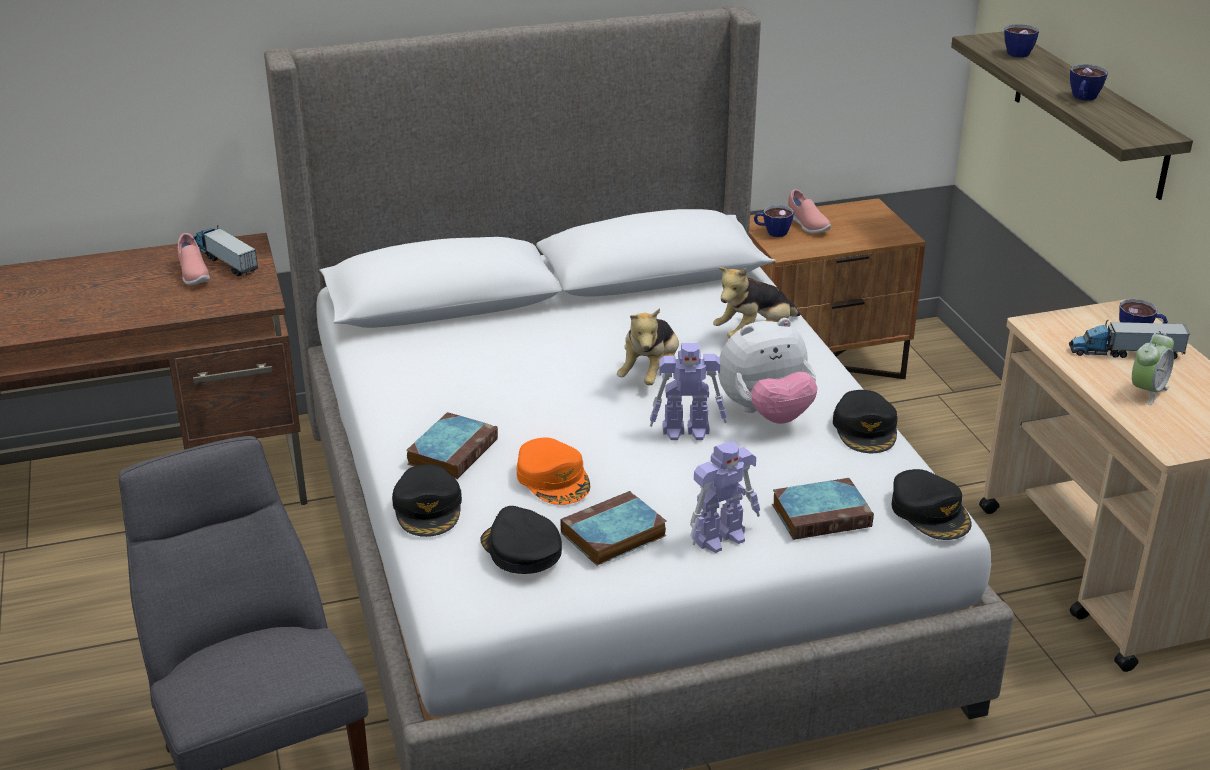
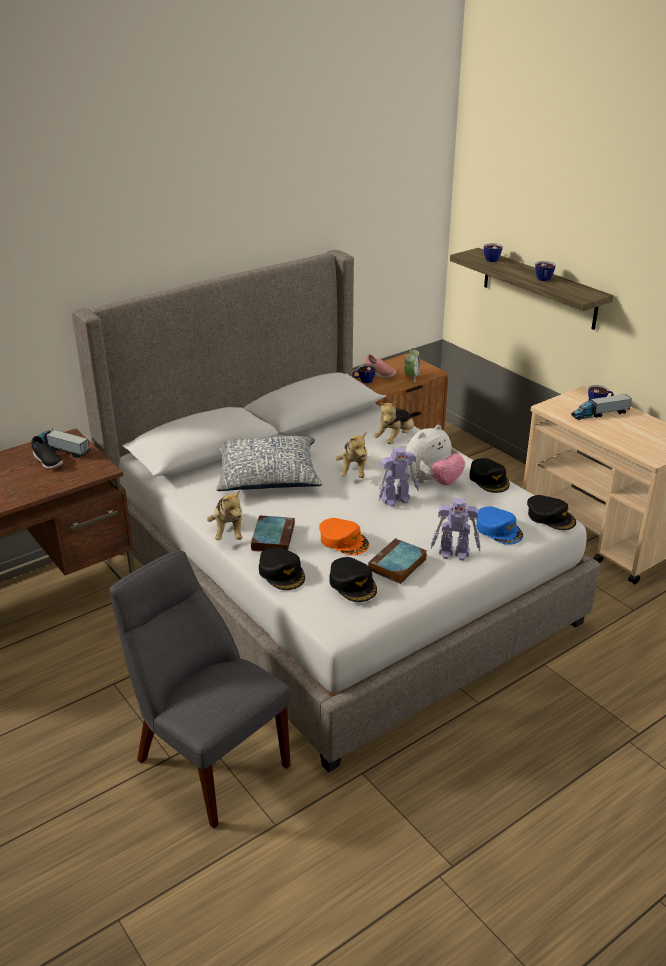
camera: 20 degrees left, 0 degrees up
pink shoe [178,233,210,285] -> black shoe [31,436,63,469]
black cap [480,506,562,574] -> black cap turned 150 degrees counterclockwise [330,557,377,602]
toy robot [690,441,760,553] -> toy robot turned 60 degrees clockwise [430,498,481,561]
book [772,478,874,540] -> blue cap [476,506,523,545]
alarm clock [1132,331,1174,405] -> alarm clock moved to [404,348,420,382]
none -> plush toy [207,490,242,540]
none -> pillow [216,436,323,491]

